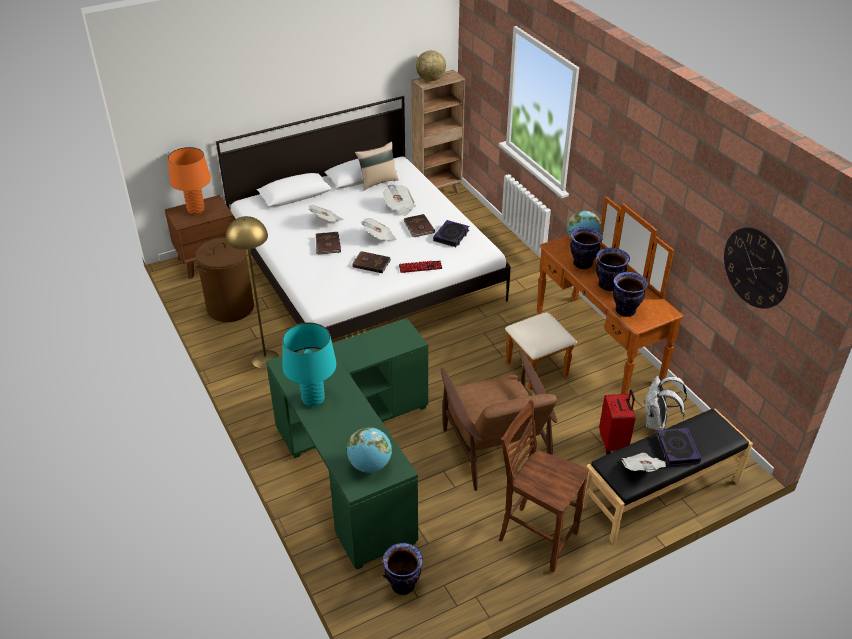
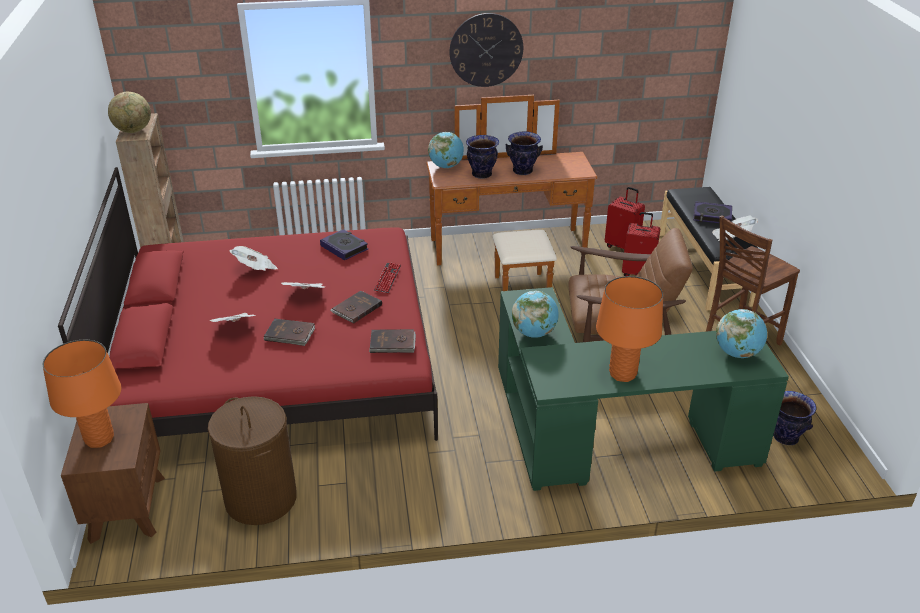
camera: 70 degrees left, 5 degrees down
white bed [216,96,511,340] -> red bed [58,167,438,441]
yellow floor lamp [226,216,279,369] -> none
turquoise table lamp [283,323,337,407] -> orange table lamp [596,276,663,382]
beige pillow [355,142,399,191] -> none
brown book [404,214,435,237] -> brown book moved to [369,329,416,353]
vase [613,272,648,317] -> none
white backpack [644,376,687,430] -> red suitcase [605,187,645,249]
wall clock [724,227,789,309] -> wall clock moved to [449,13,523,87]
none -> globe [512,291,559,338]

